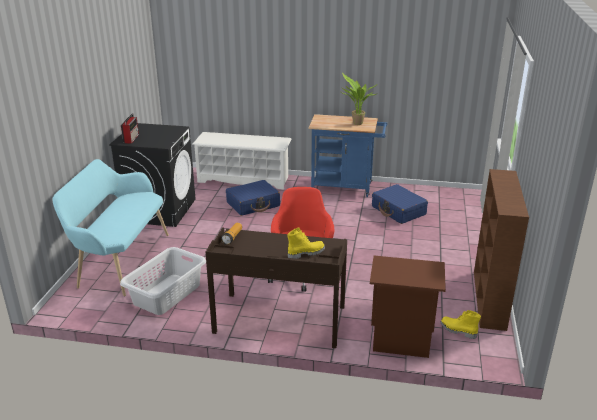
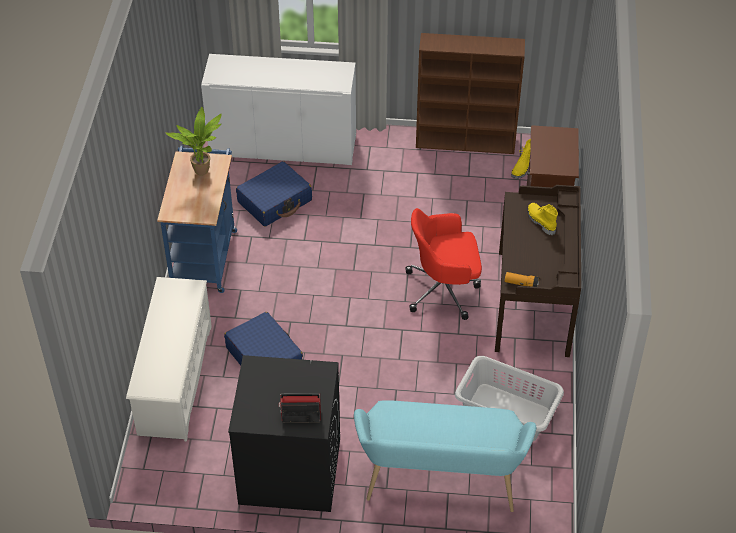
camera: 95 degrees left, 20 degrees up
none -> white cabinet [201,54,356,165]

